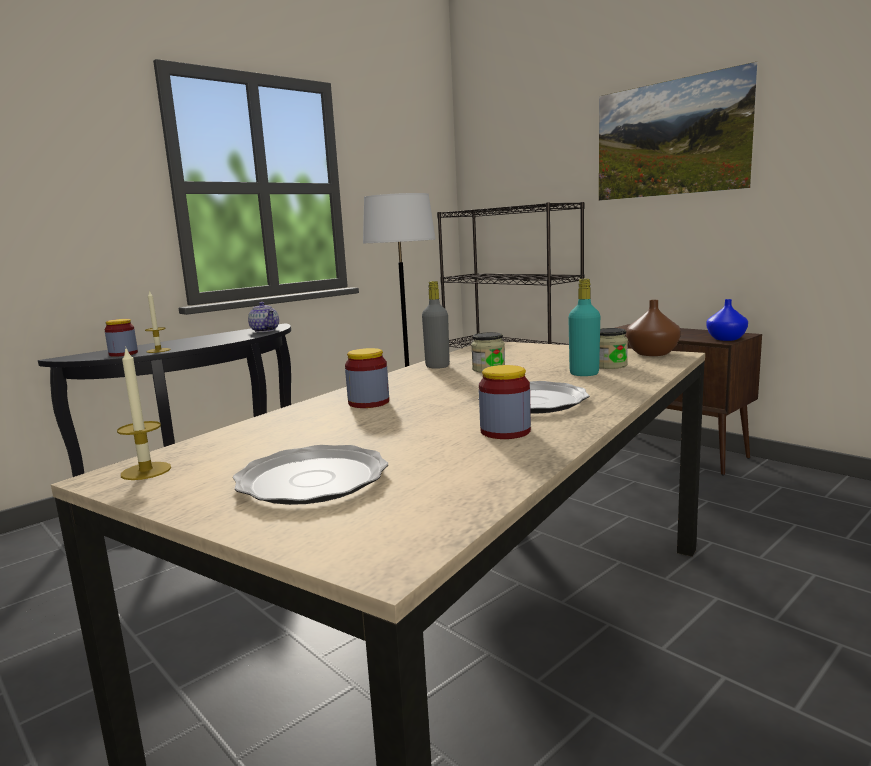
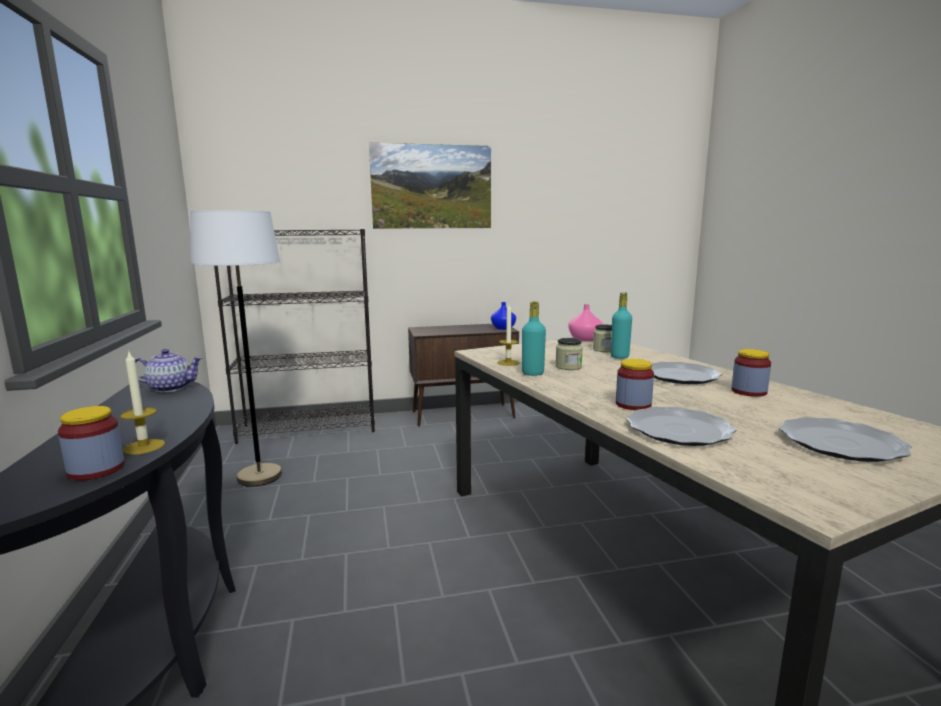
camera: 60 degrees left, 0 degrees up
candle [117,346,171,480] -> candle moved to [497,304,519,366]
grey bottle [422,281,450,369] -> turquoise bottle [522,301,546,376]
brown vase [626,300,681,356] -> pink vase [568,304,603,342]
none -> plate [626,406,736,446]

